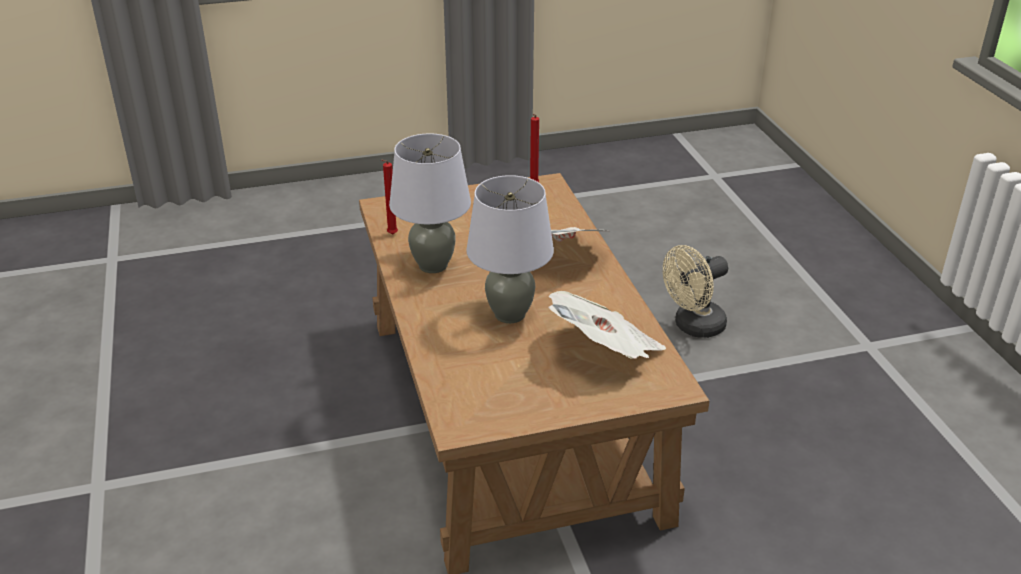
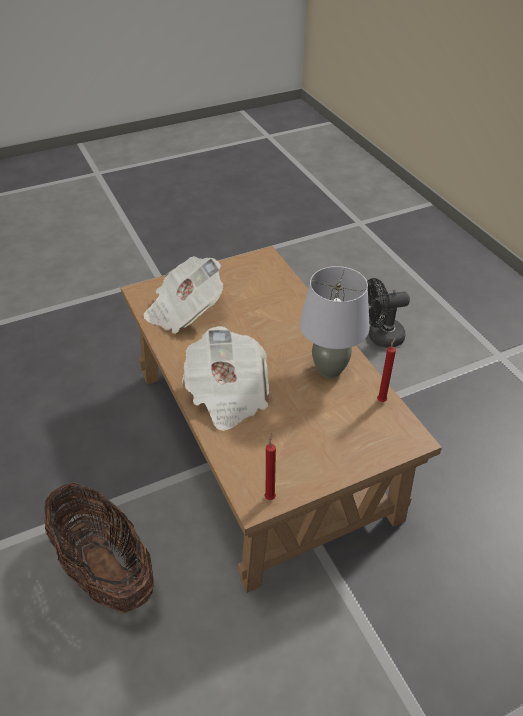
camera: 170 degrees right, 10 degrees up
grey table lamp [466,175,554,324] -> none
beige fan [663,245,728,338] -> basket [44,482,154,614]
none -> black fan [367,278,410,348]

